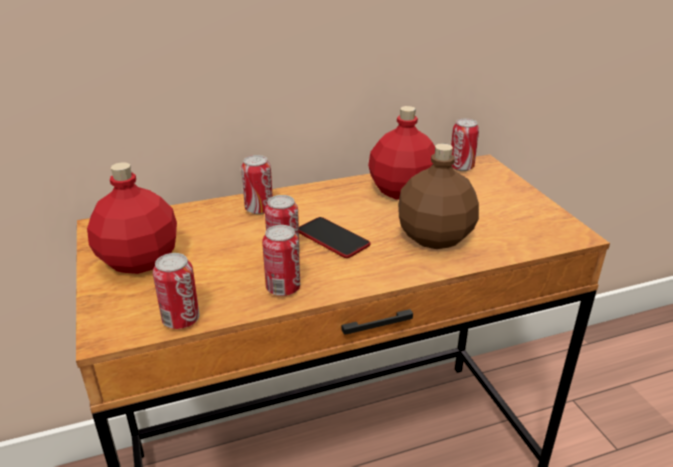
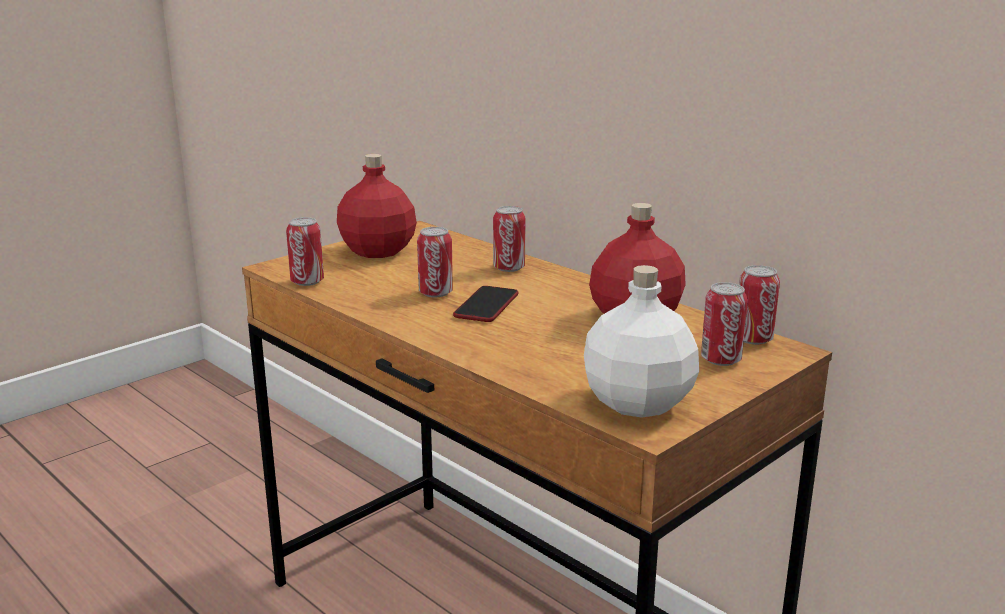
camera: 65 degrees right, 10 degrees down
can [262,225,300,296] -> can moved to [701,282,748,366]
brown bottle [398,143,479,249] -> none
none -> white bottle [584,265,699,418]

